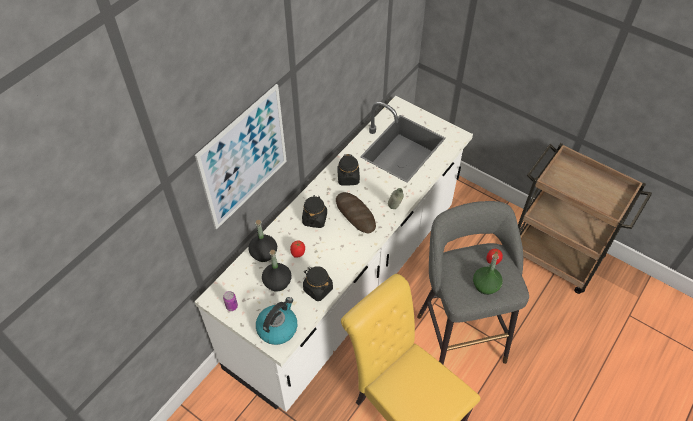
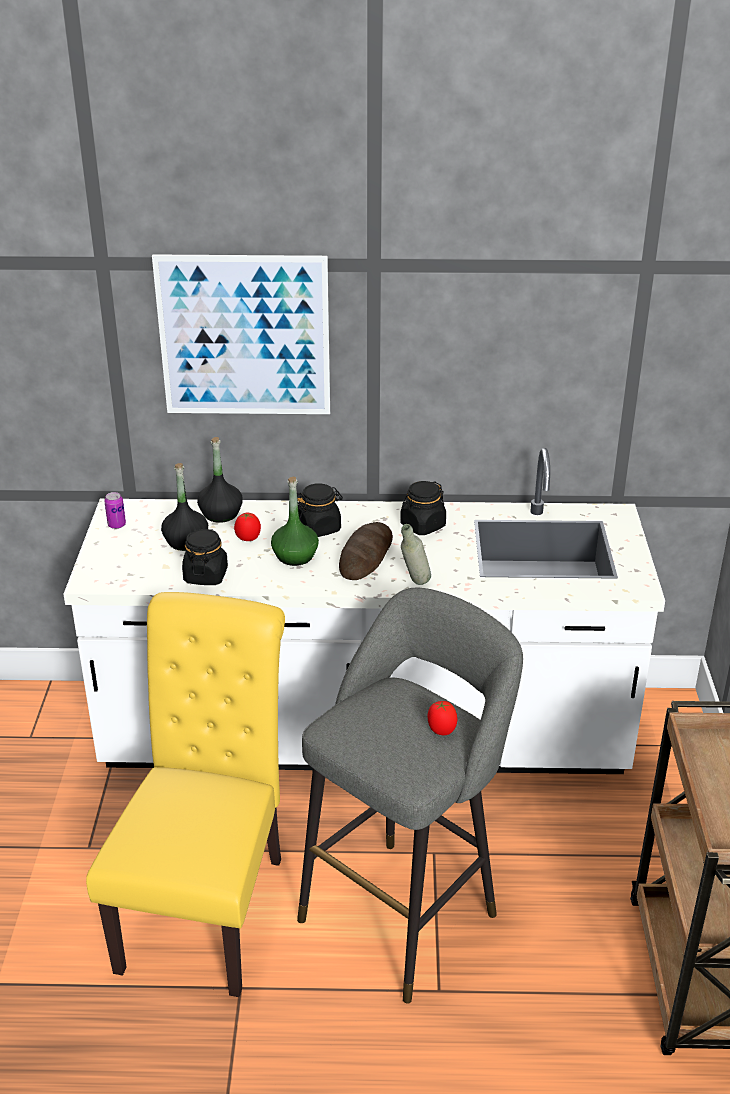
camera: 55 degrees right, 20 degrees down
kettle [256,297,297,345] -> none
green bottle [473,254,503,295] -> green bottle moved to [271,477,319,566]

